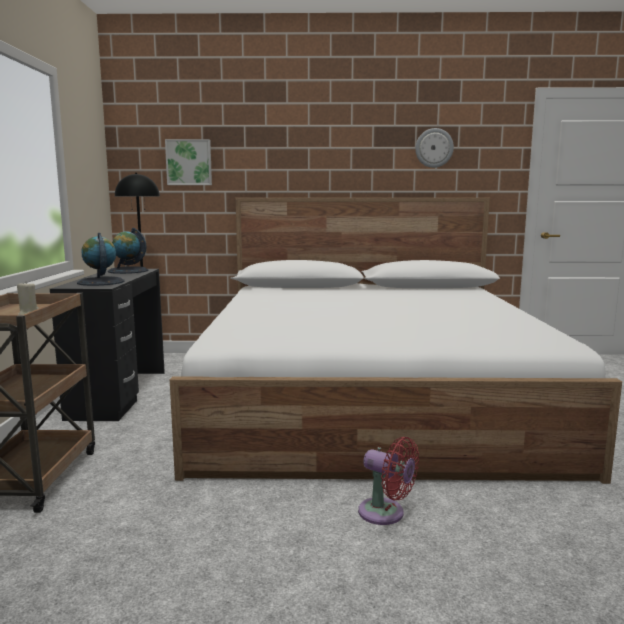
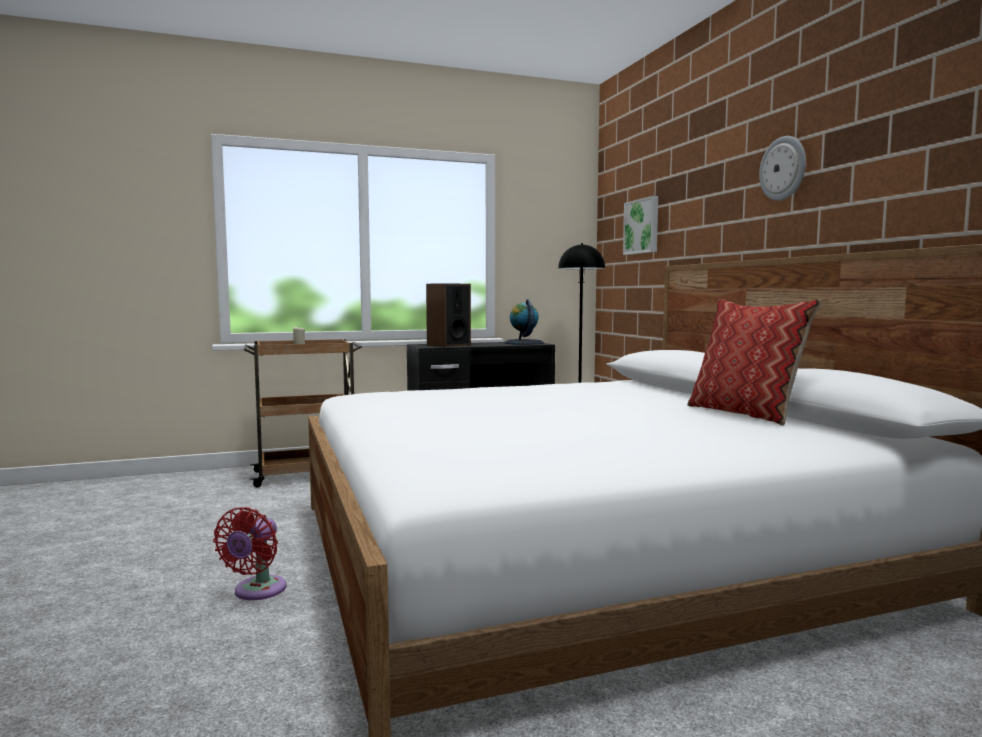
camera: 70 degrees right, 5 degrees down
globe [77,233,125,286] -> speaker [426,283,471,347]
wall clock [415,128,454,168] -> wall clock moved to [759,136,806,201]
none -> pillow [687,299,822,425]

